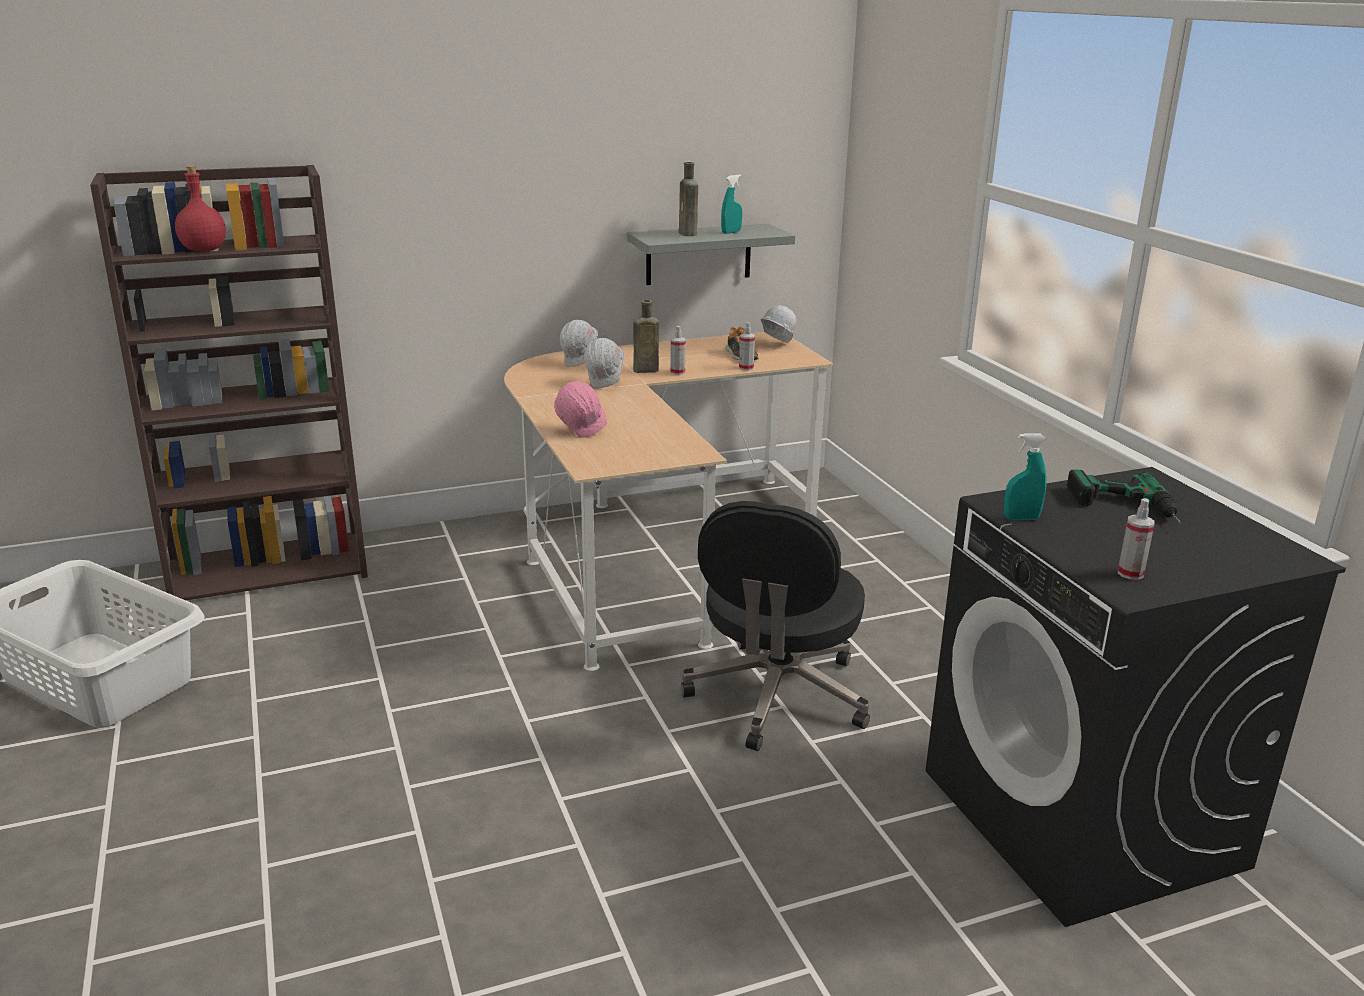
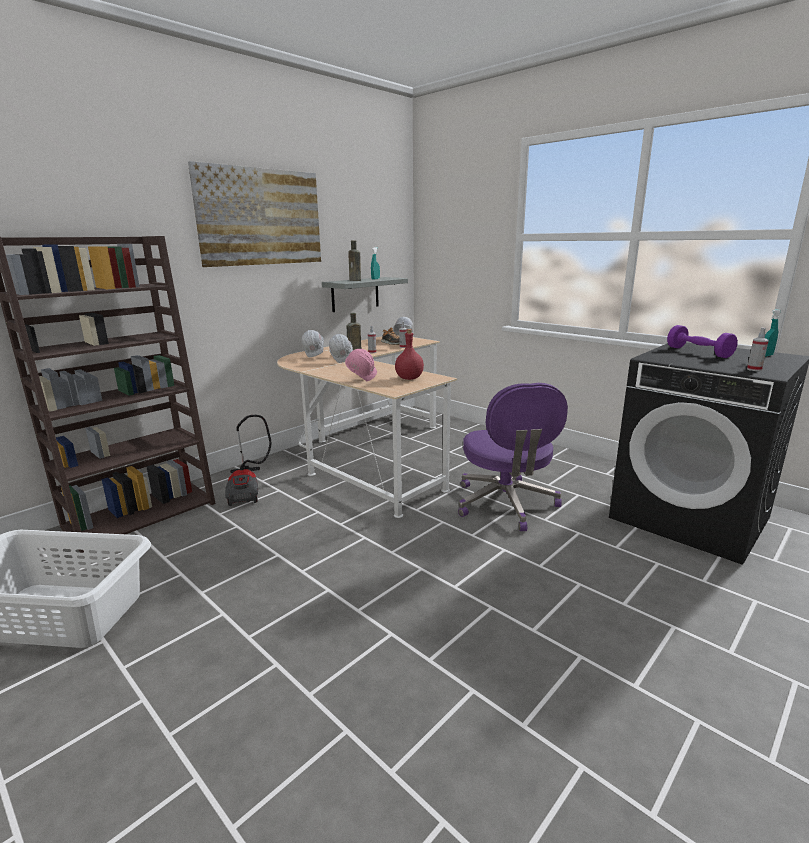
camera: 25 degrees left, 5 degrees down
red bottle [175,166,226,252] -> red bottle moved to [395,329,424,380]
black office chair [681,501,870,751] -> purple office chair [458,383,568,531]
turquoise spray bottle [1004,433,1047,520] -> turquoise spray bottle moved to [765,309,781,357]
power drill [1067,470,1181,523] -> purple dumbbell [667,325,738,358]
none -> picture [188,161,321,267]
none -> vacuum cleaner [225,415,272,506]

